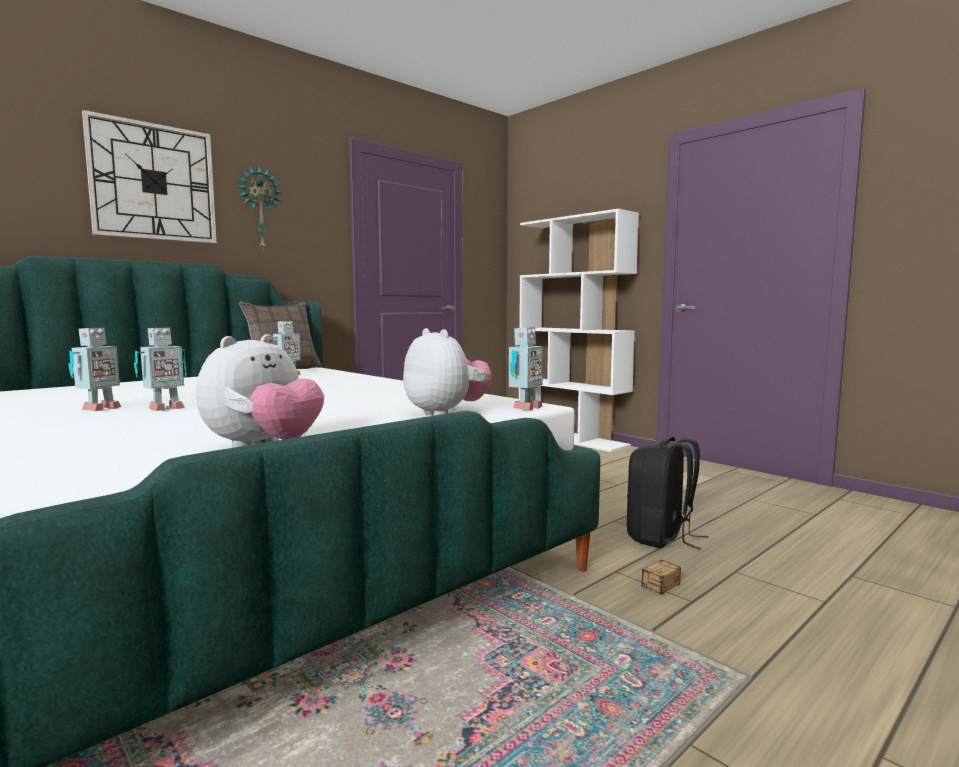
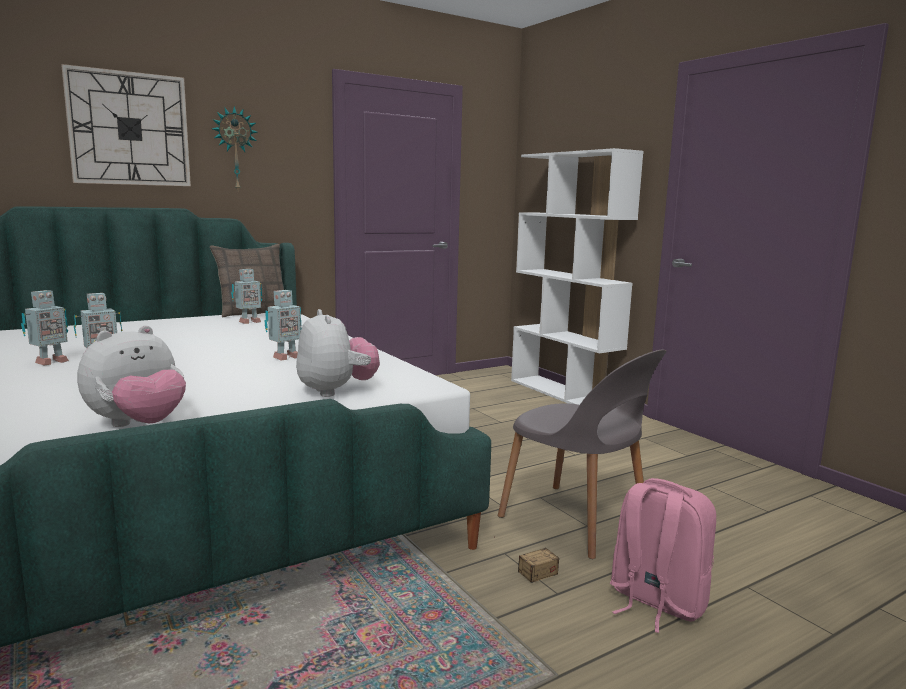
camera: 10 degrees right, 5 degrees up
toy robot [509,327,543,410] -> toy robot moved to [264,290,302,360]
black backpack [627,437,708,549] -> grey chair [498,350,666,559]
none -> pink backpack [610,478,716,633]

